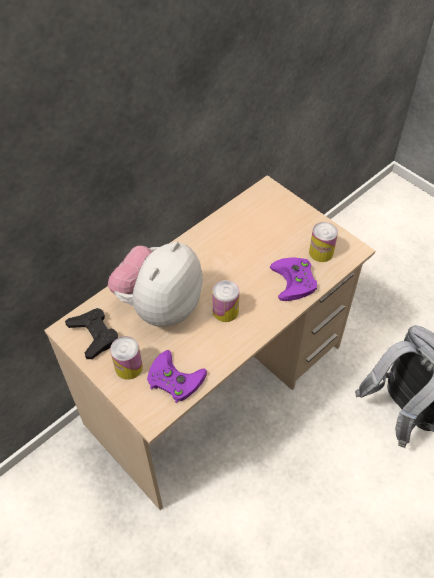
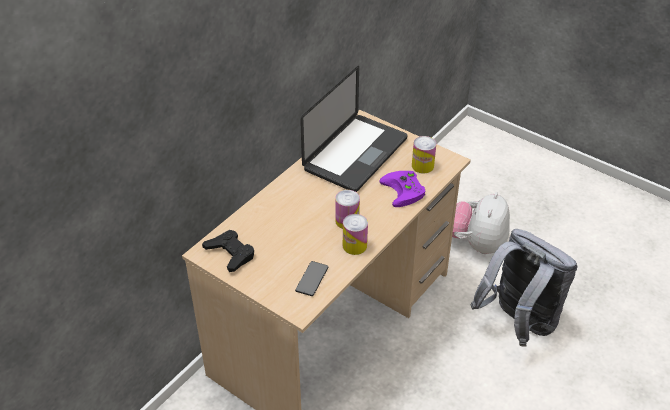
camera: 10 degrees left, 10 degrees down
plush toy [108,241,203,327] -> plush toy moved to [452,192,510,254]
can [110,336,143,380] -> can moved to [343,214,368,255]
purple game controller [147,350,207,403] -> phone [295,261,328,296]
none -> laptop [300,66,408,192]

